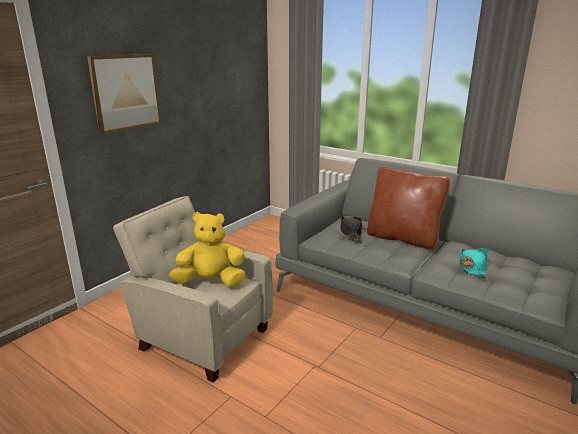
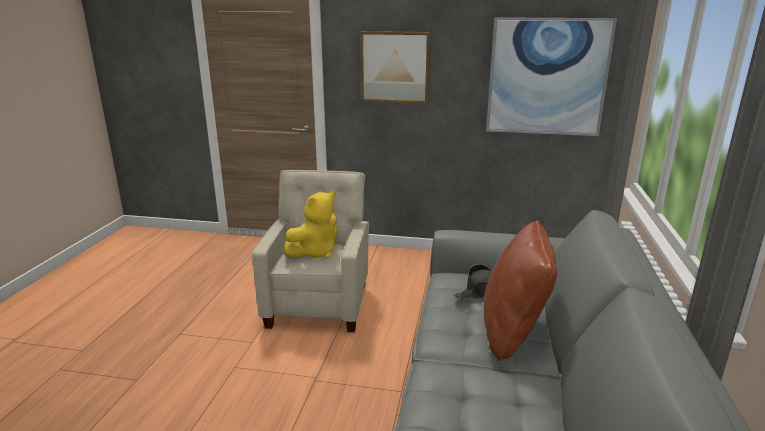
camera: 65 degrees right, 0 degrees up
yellow plush toy [169,212,246,287] -> yellow plush toy turned 75 degrees clockwise [284,191,338,258]
turquoise hat [460,248,488,277] -> none
none -> picture [486,17,617,136]

